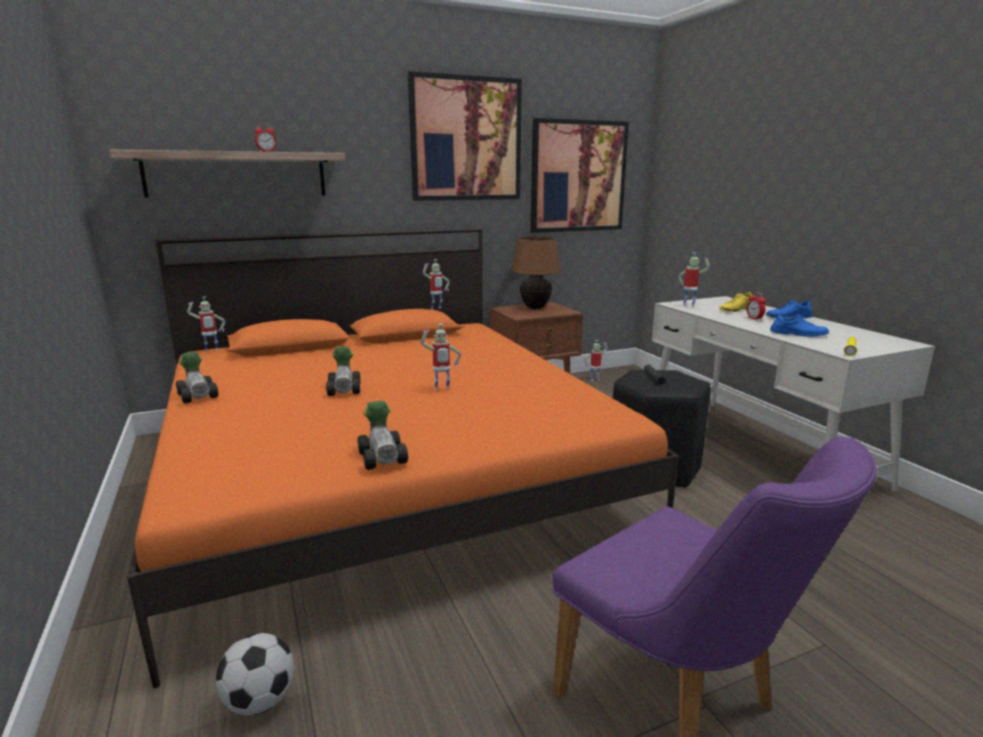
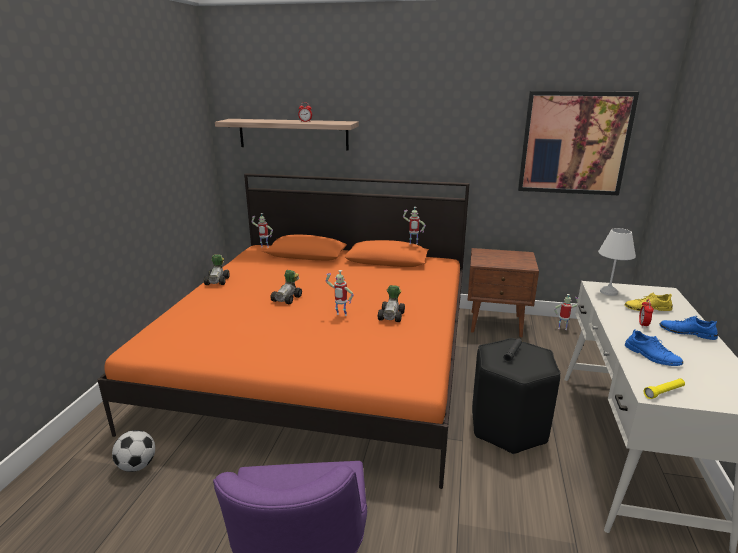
camera: 35 degrees right, 5 degrees up
toy car [357,401,408,470] -> toy car moved to [378,285,405,322]
picture [408,71,522,201] -> none
brown table lamp [512,237,561,309] -> none
toy robot [678,252,710,307] -> white table lamp [598,228,636,296]

